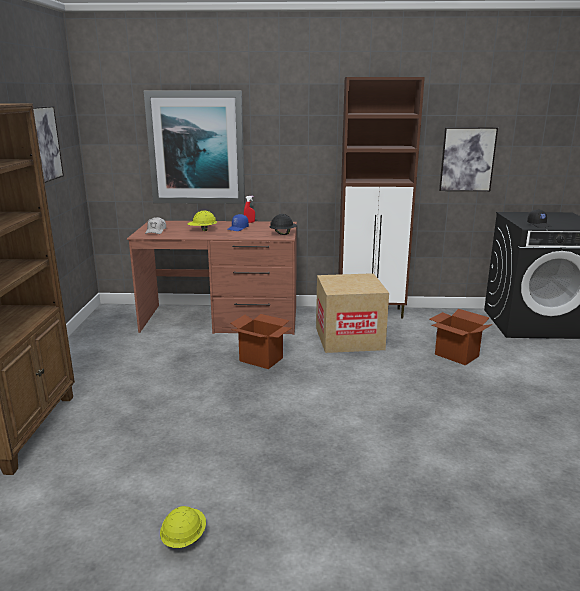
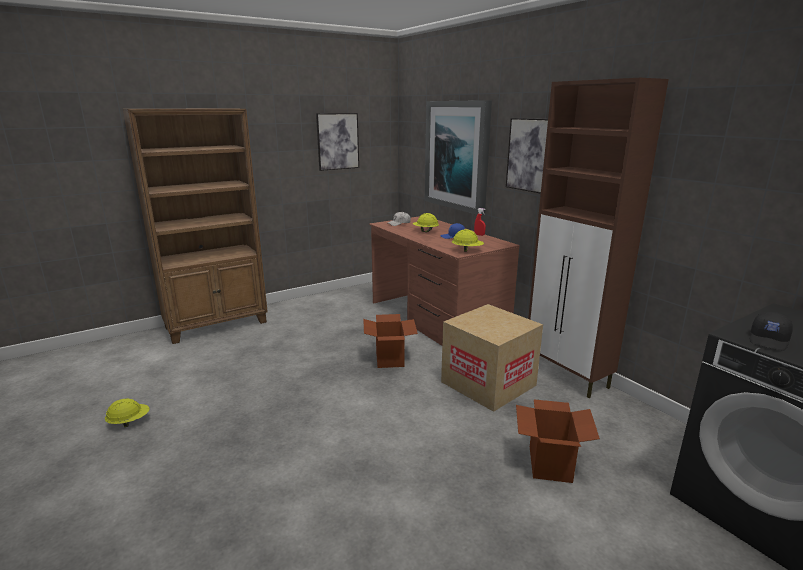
camera: 55 degrees right, 0 degrees up
black hard hat [269,214,297,235] -> yellow hard hat [452,229,484,252]
picture [439,127,498,191] -> picture moved to [506,118,548,194]

